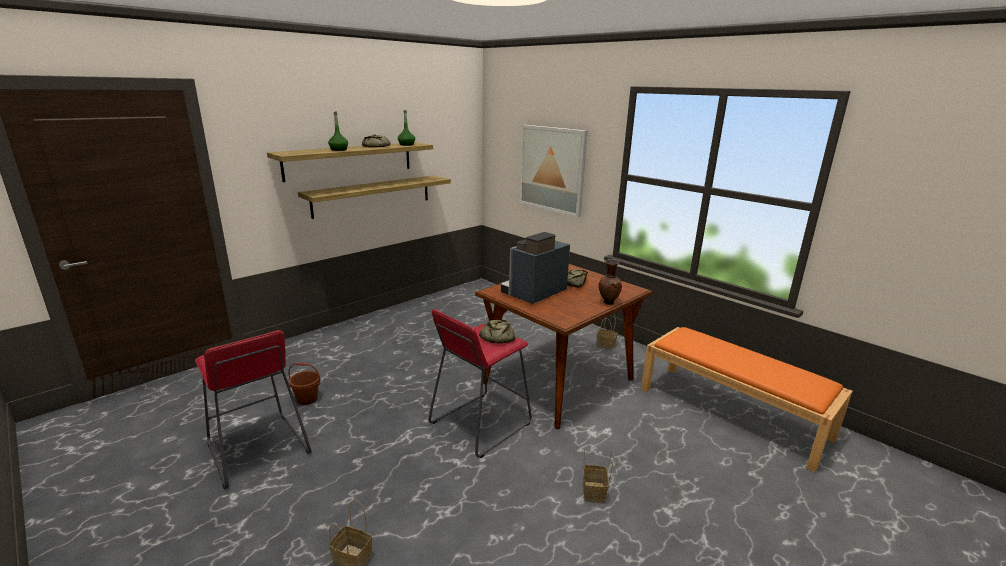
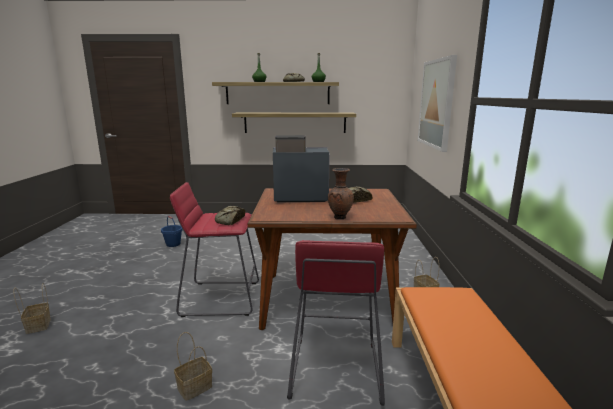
camera: 45 degrees right, 5 degrees down
red stool [195,330,312,489] -> red stool moved to [287,240,385,406]
brown bucket [288,363,320,405] -> blue bucket [161,216,183,247]

